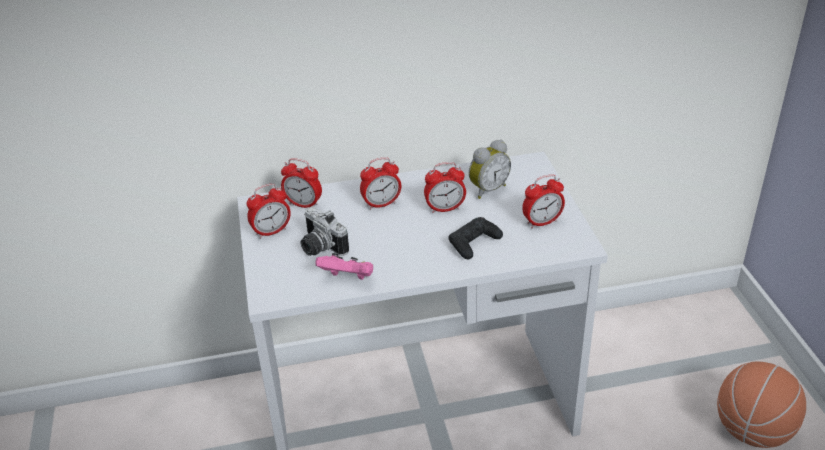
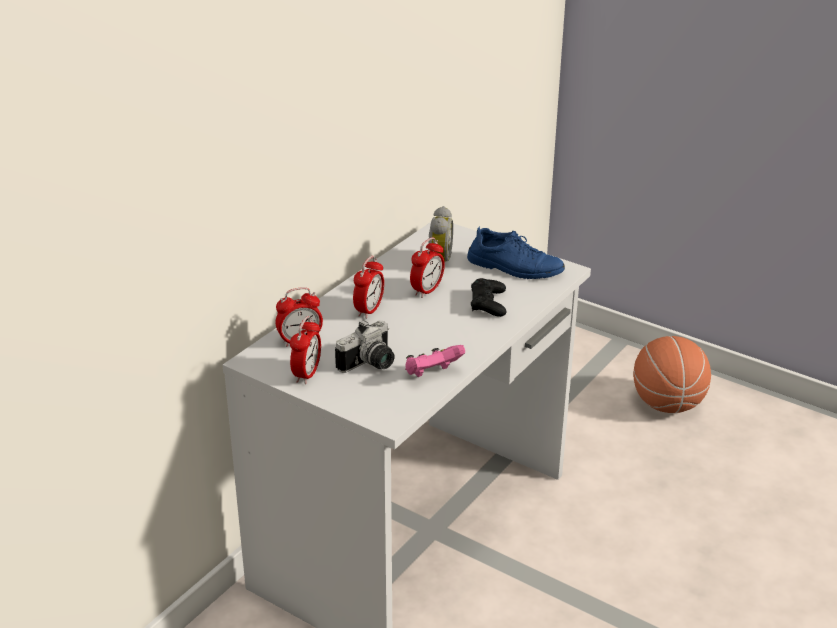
camera: 45 degrees left, 5 degrees down
camera [300,207,349,256] -> camera turned 45 degrees counterclockwise [335,320,395,373]
alarm clock [522,174,565,229] -> blue shoe [467,226,565,279]

